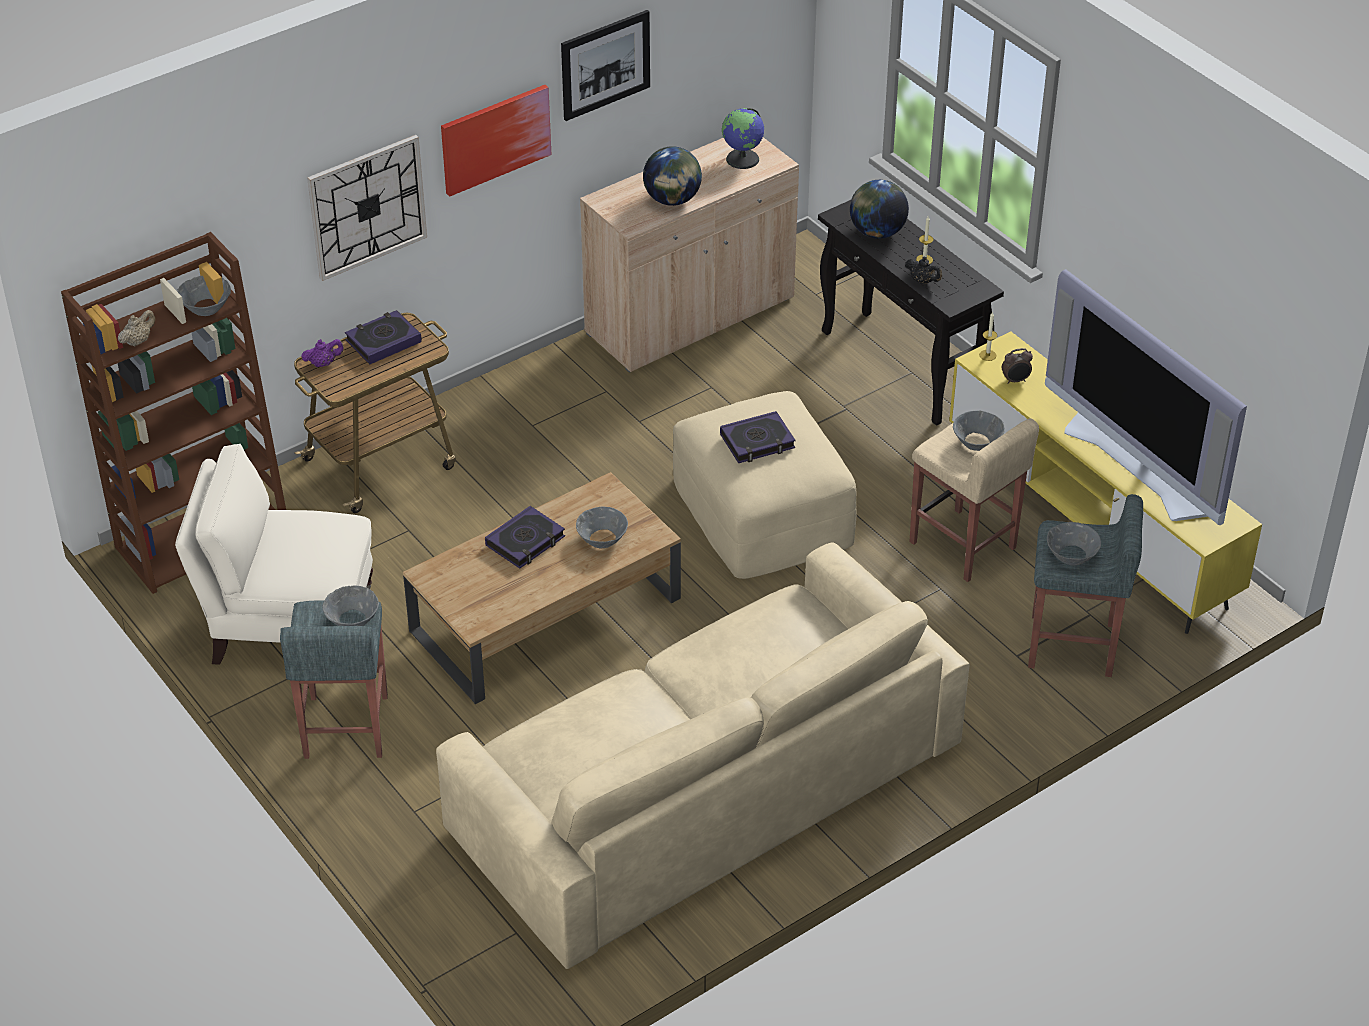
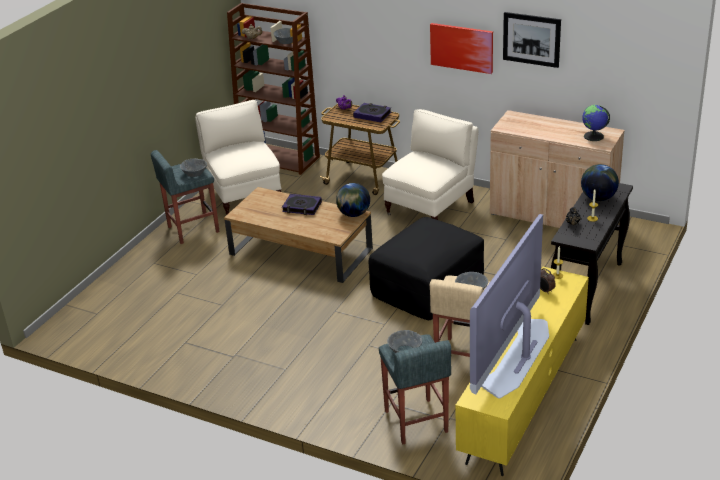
camera: 65 degrees right, 10 degrees down
wall clock [307,135,427,281] -> none
beige sofa [436,542,970,969] -> none
grey bowl [576,506,628,549] -> none
globe [643,146,702,206] -> globe moved to [336,183,370,217]
beige ottoman [673,391,856,579] -> black ottoman [369,217,484,320]
book [720,411,796,463] -> none
none -> beige armchair [382,109,479,220]

